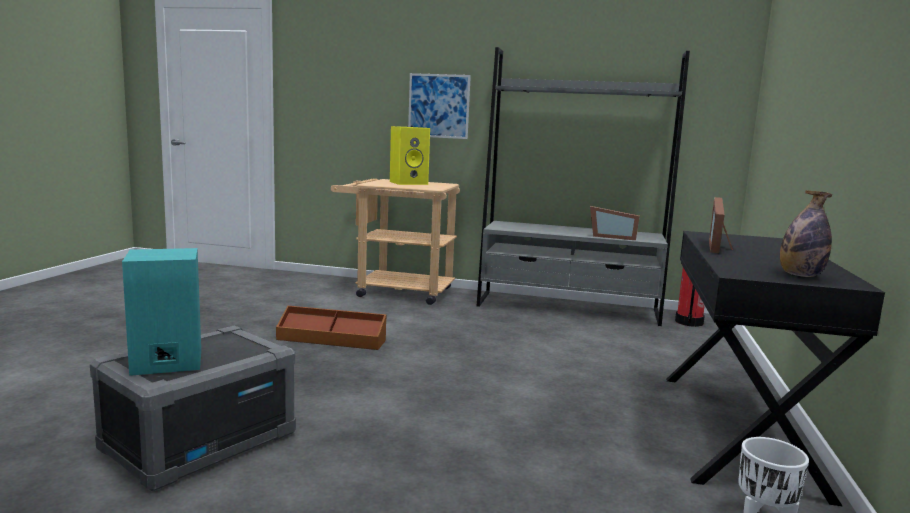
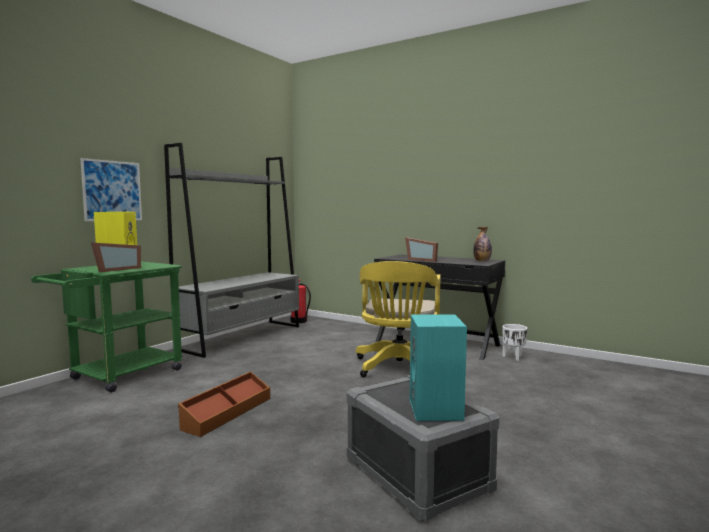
camera: 70 degrees left, 5 degrees down
beige cart [331,179,460,305] -> green cart [31,262,182,393]
picture frame [590,206,640,240] -> picture frame moved to [91,242,141,272]
none -> yellow office chair [356,261,440,378]

